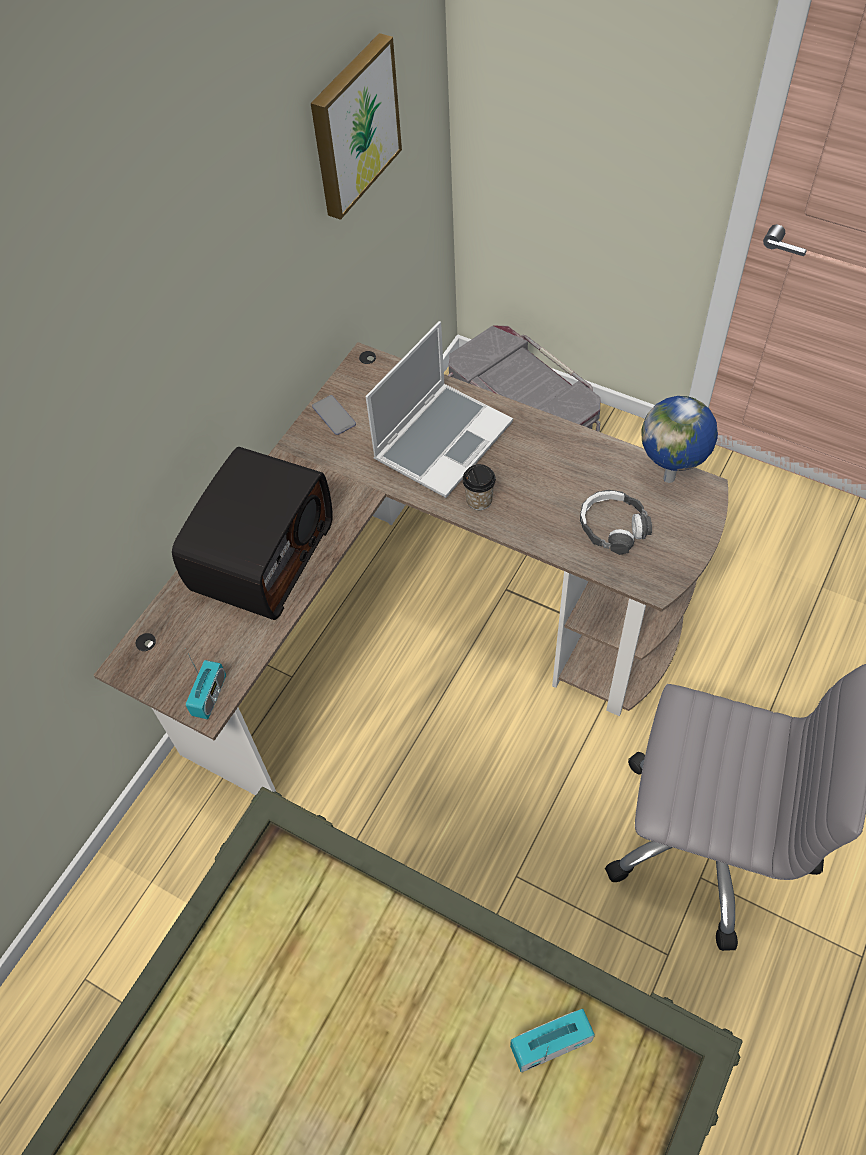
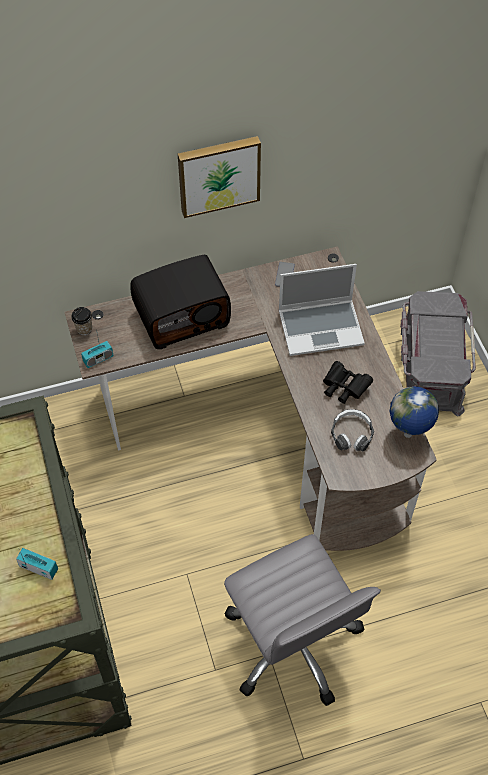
camera: 40 degrees right, 0 degrees up
picture [311,33,402,220] -> picture moved to [178,136,261,218]
cup [462,464,496,510] -> cup moved to [71,307,92,335]
none -> black binoculars [323,361,373,404]

